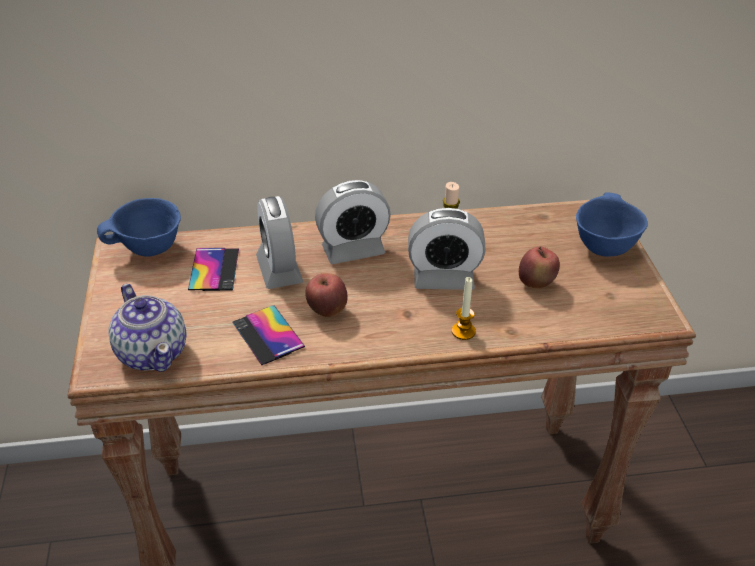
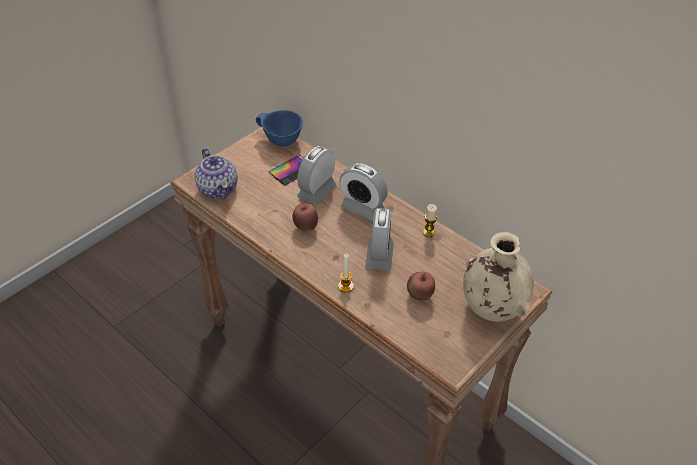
camera: 50 degrees right, 5 degrees up
teapot [108,284,186,372] -> teapot turned 45 degrees counterclockwise [194,148,238,199]
phone [232,305,305,365] -> none
alarm clock [408,208,486,290] -> alarm clock turned 135 degrees counterclockwise [365,208,394,271]
blue bowl [576,192,648,257] -> beige vase [463,232,534,322]

